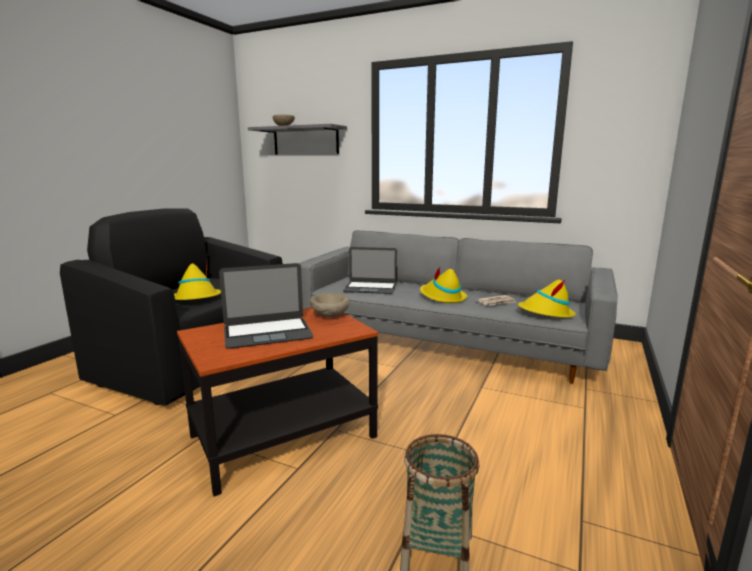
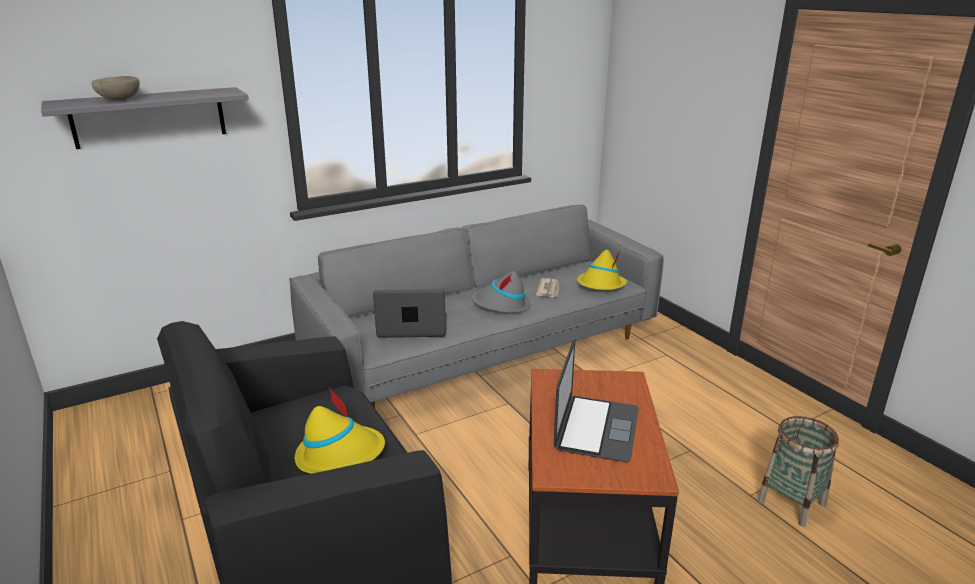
camera: 55 degrees left, 10 degrees up
beige bowl [310,293,350,317] -> none
laptop [343,247,397,294] -> laptop turned 135 degrees counterclockwise [373,289,447,338]
yellow hat [420,267,467,303] -> grey hat [472,271,531,313]

